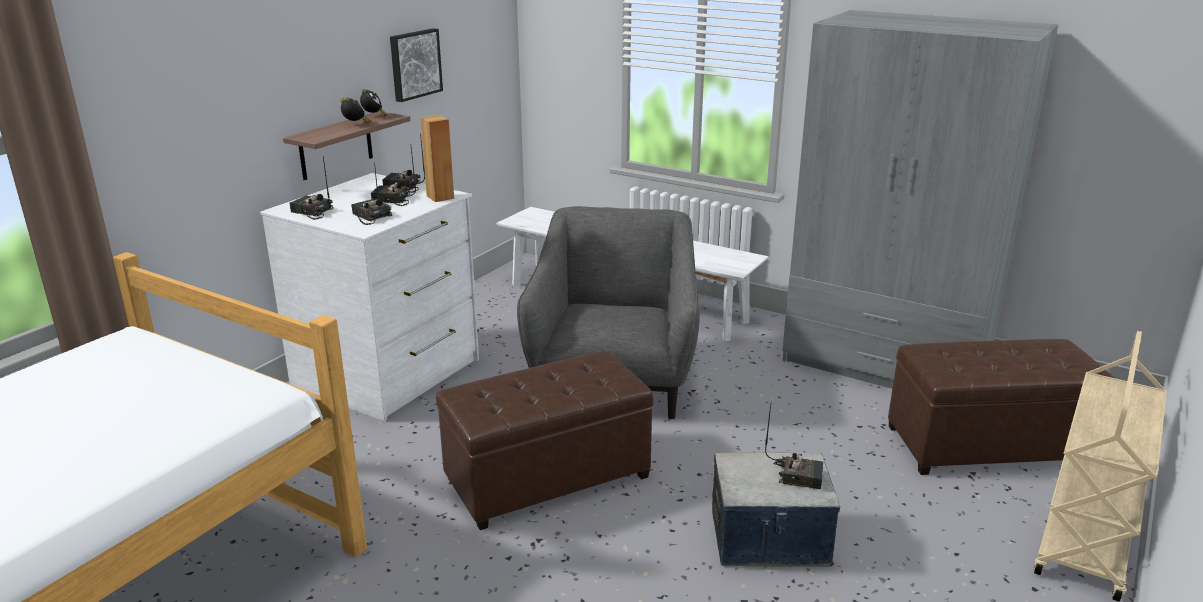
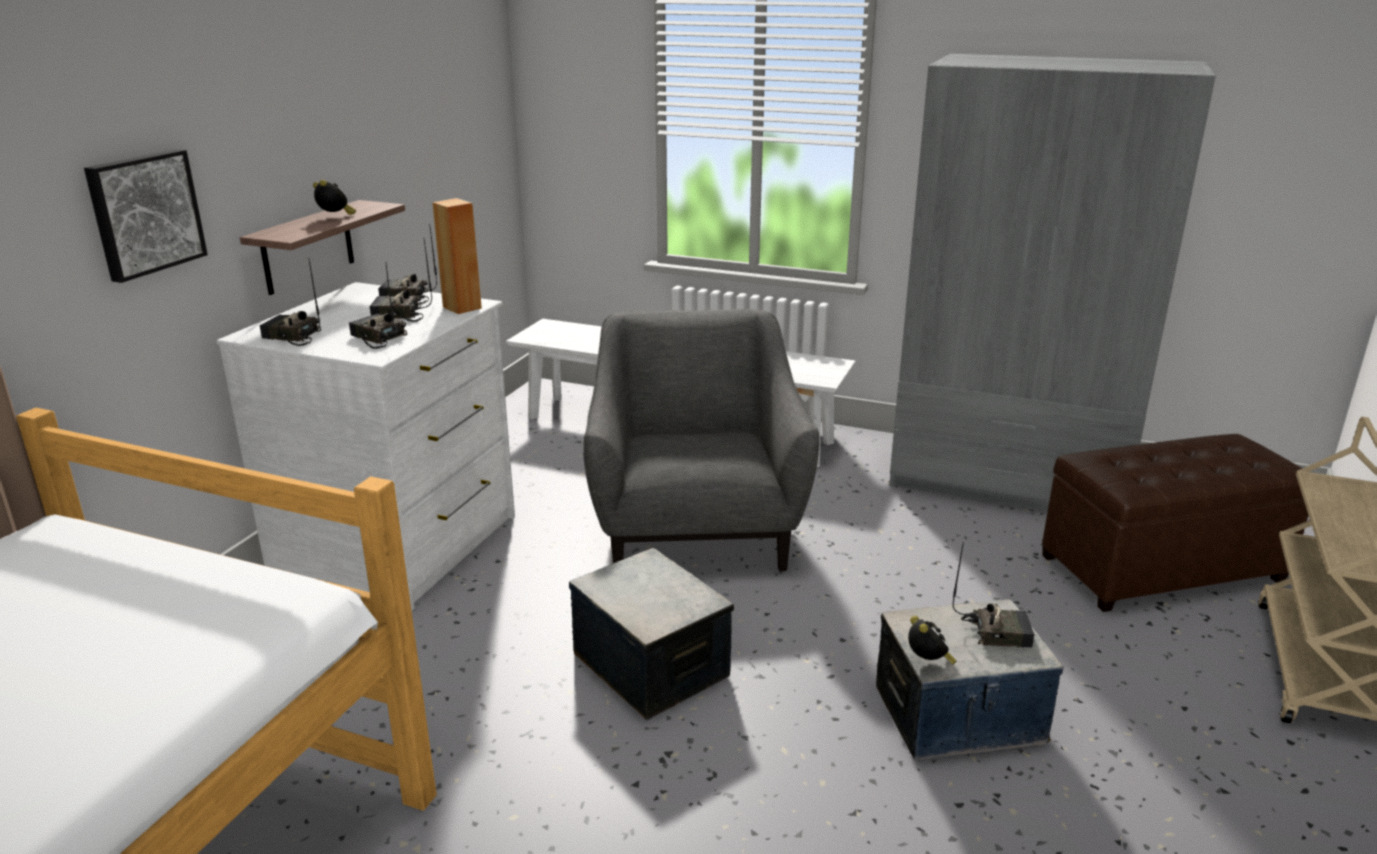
camera: 10 degrees left, 0 degrees up
alarm clock [360,89,387,117] -> alarm clock moved to [908,616,956,664]
picture [390,28,443,102] -> picture moved to [84,149,208,283]
brown ottoman [436,351,653,530] -> storage box [569,548,734,720]

